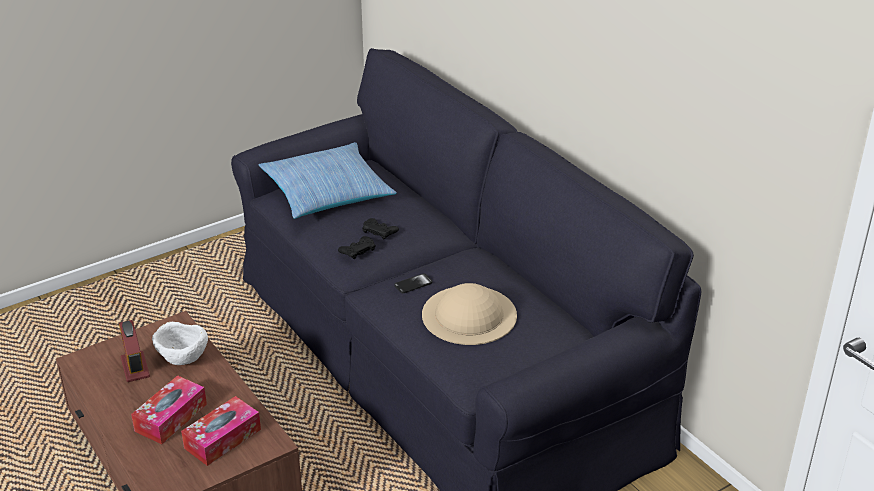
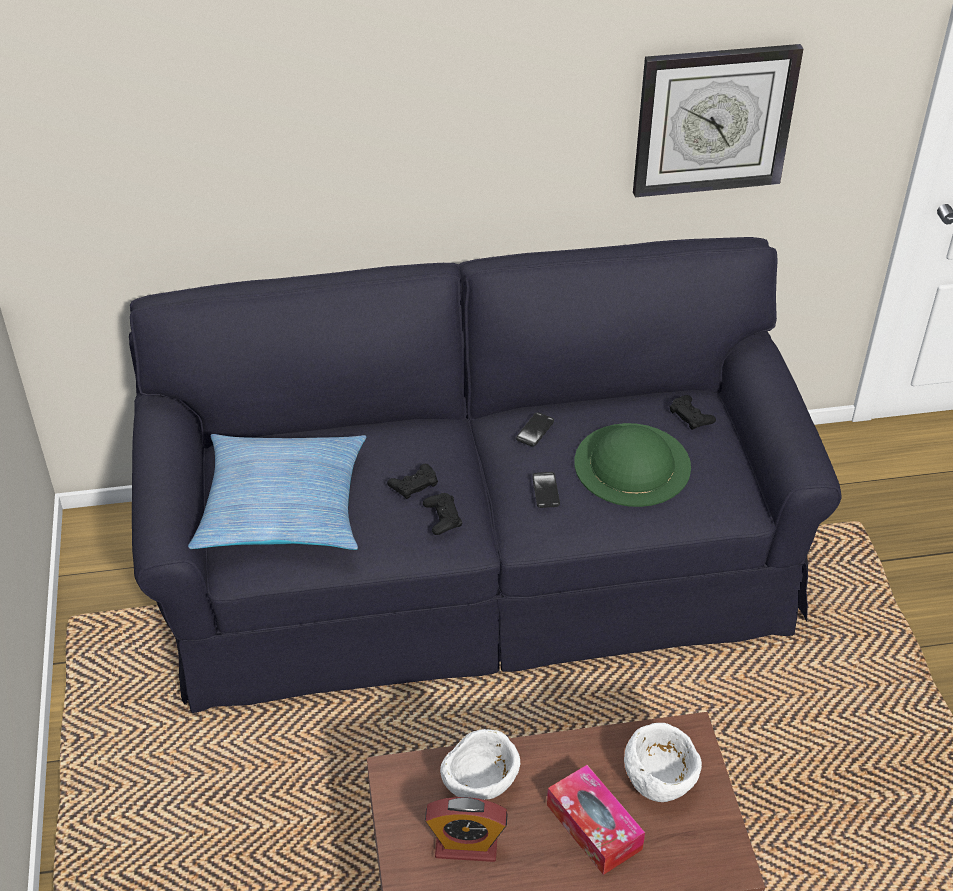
camera: 65 degrees left, 10 degrees up
tissue box [181,396,261,466] -> white bowl [624,723,702,802]
beige hat [422,283,517,345] -> green hat [574,423,691,507]
none -> phone [516,412,554,447]
none -> wall clock [633,44,803,197]
none -> black game controller [670,395,716,430]

